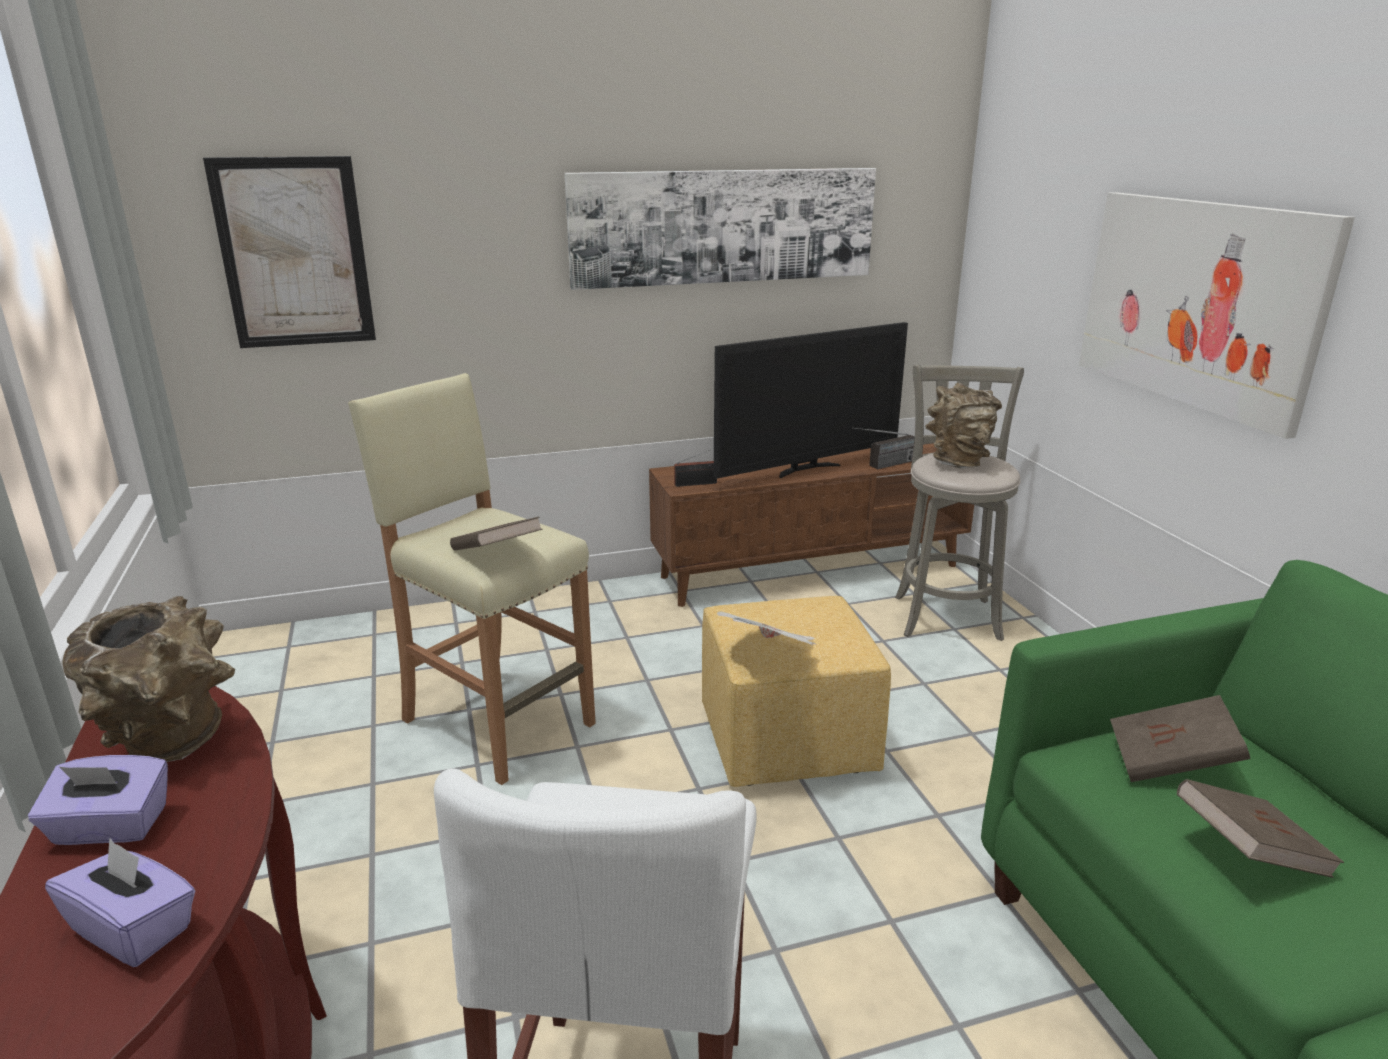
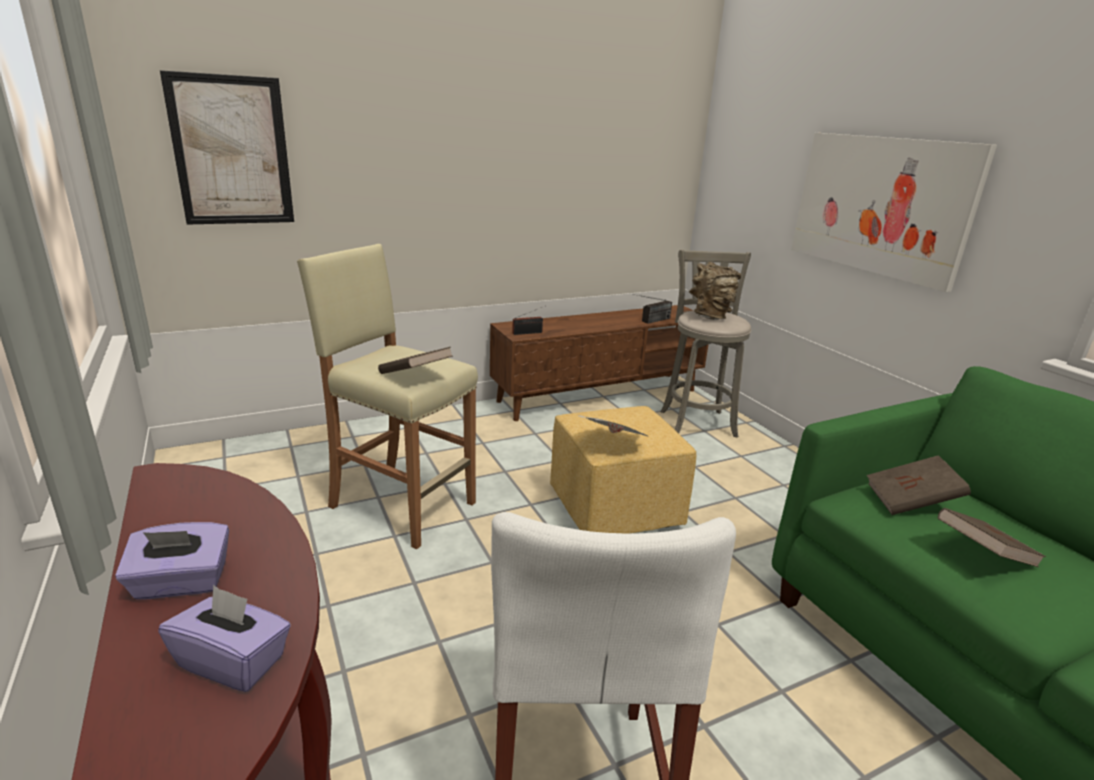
camera: 10 degrees left, 0 degrees up
brown vase [63,596,235,762] -> none
picture [565,168,876,290] -> none
television [714,322,908,479] -> none

